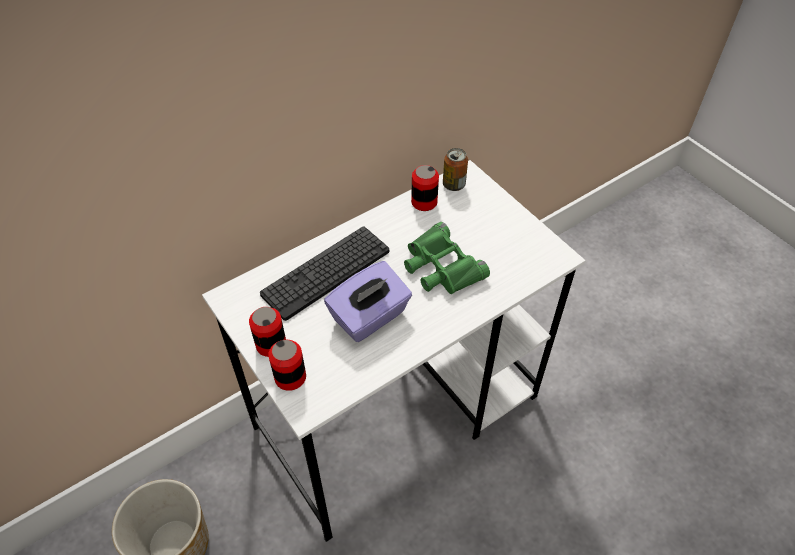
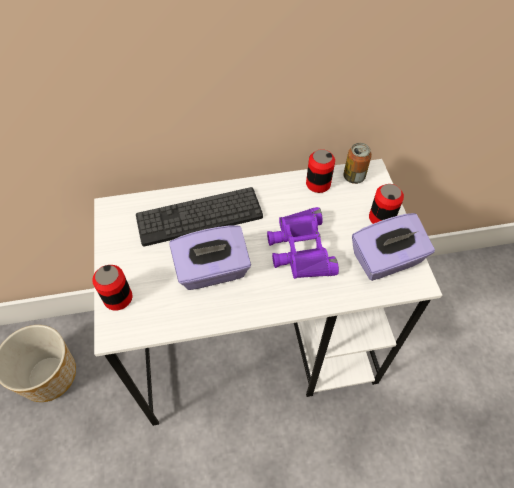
camera: 25 degrees right, 5 degrees up
can [249,307,286,357] -> can moved to [369,184,404,224]
green binoculars [404,222,490,294] -> purple binoculars [267,207,339,279]
none -> purple tissue box [352,213,435,281]

